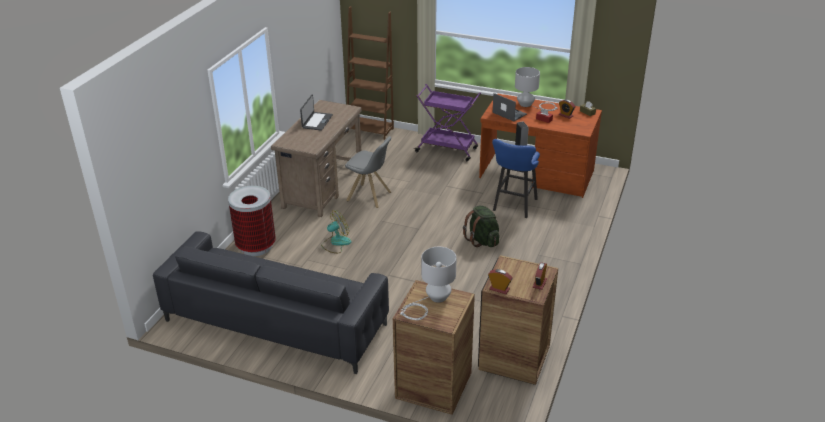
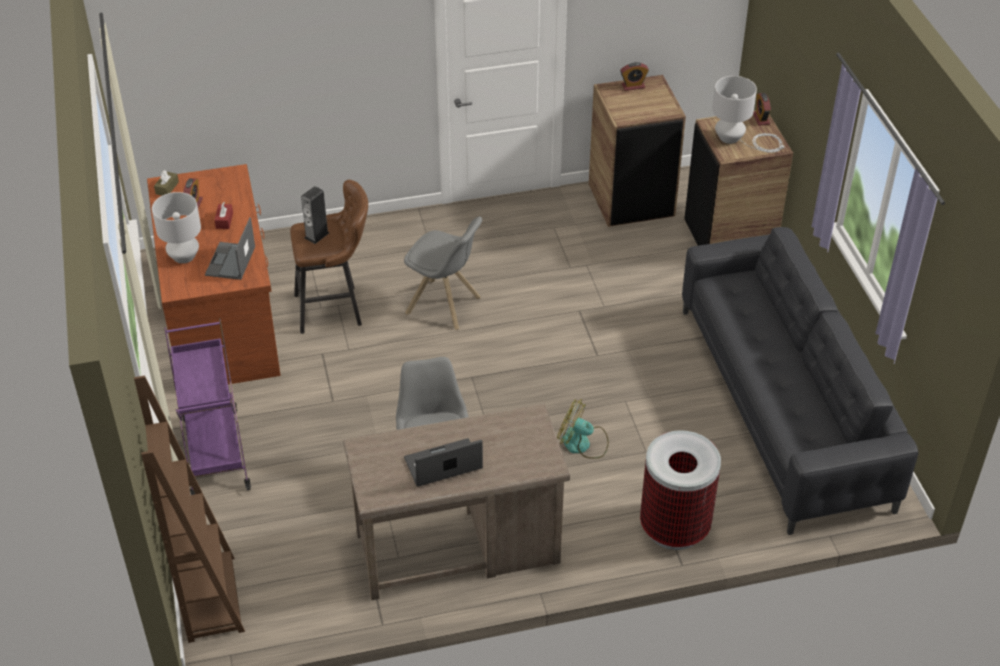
camera: 125 degrees left, 10 degrees up
green backpack [463,205,499,247] -> grey chair [404,216,482,330]
alarm clock [488,269,513,294] -> alarm clock moved to [753,93,771,126]
blue stool [492,139,540,218] -> brown stool [290,180,368,334]

